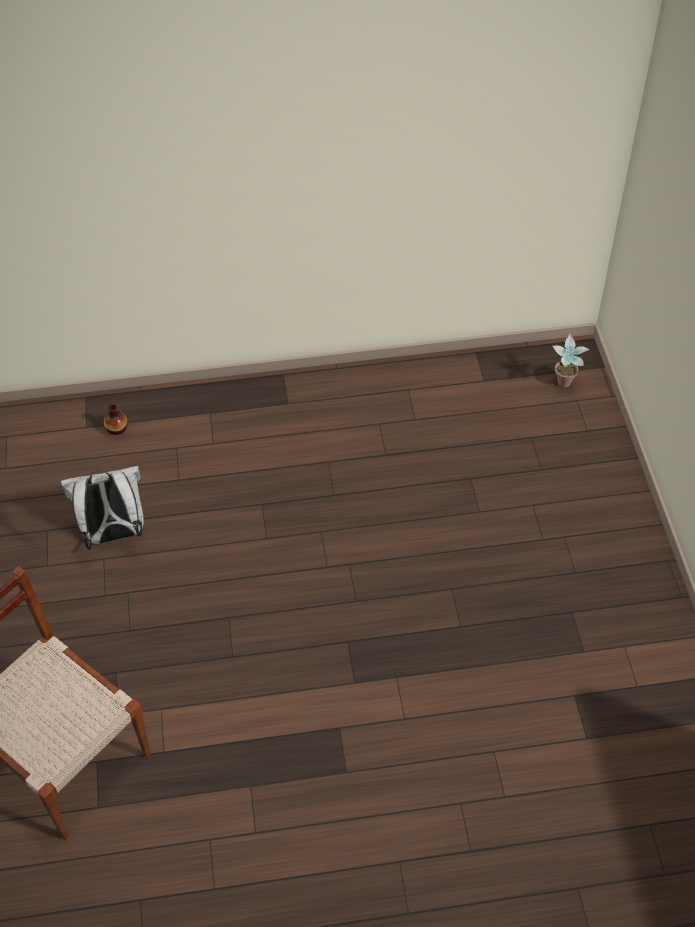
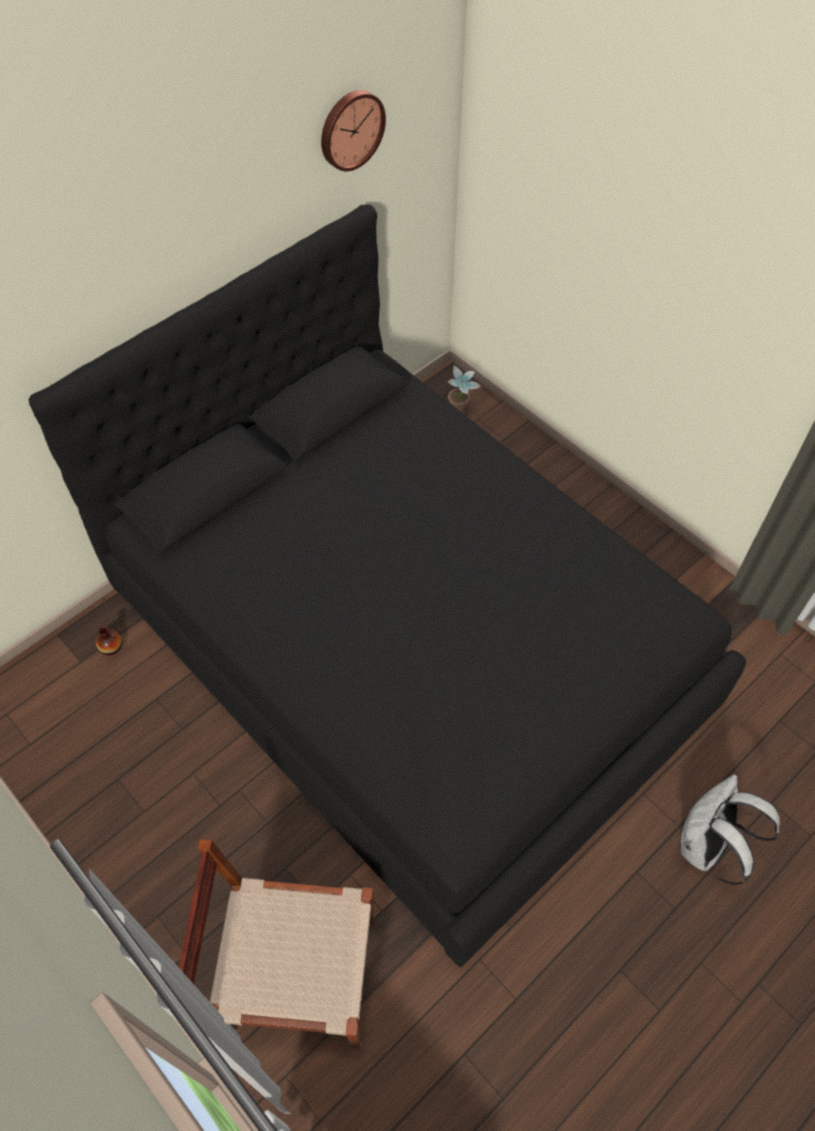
camera: 35 degrees left, 5 degrees up
white backpack [60,466,144,549] -> white backpack moved to [680,774,780,885]
none -> black bed [29,204,746,968]
none -> wall clock [321,90,386,171]

